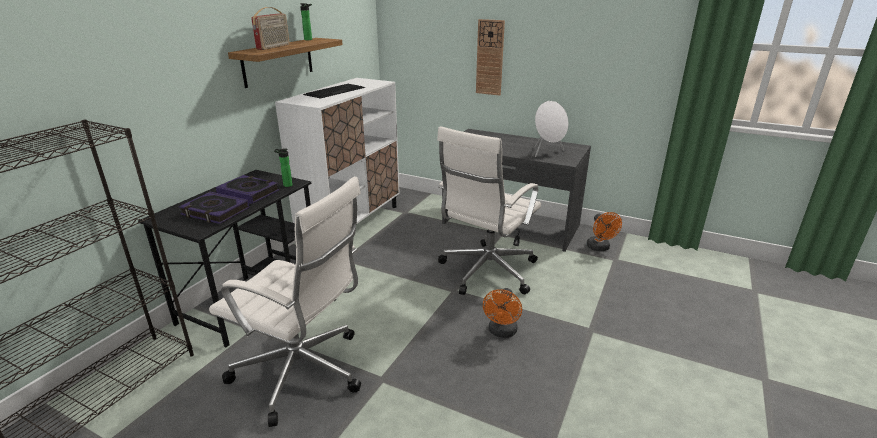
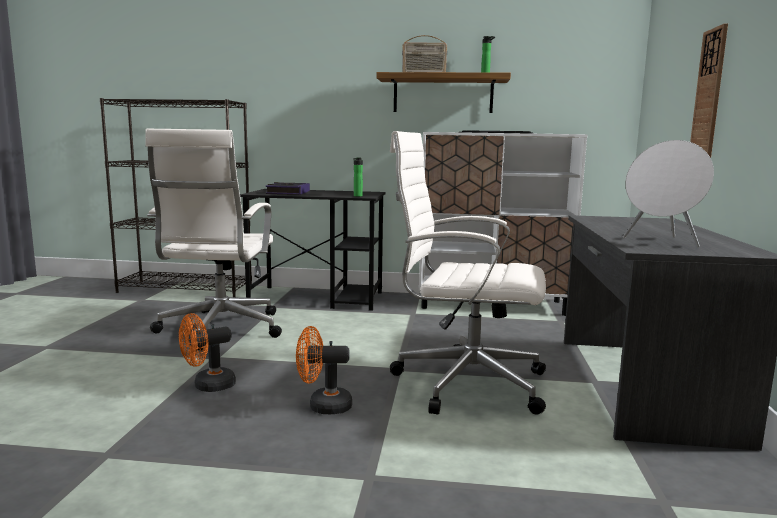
camera: 70 degrees right, 15 degrees down
book [215,175,279,204] -> none
orange fan [586,212,622,251] -> orange fan moved to [179,313,236,392]

